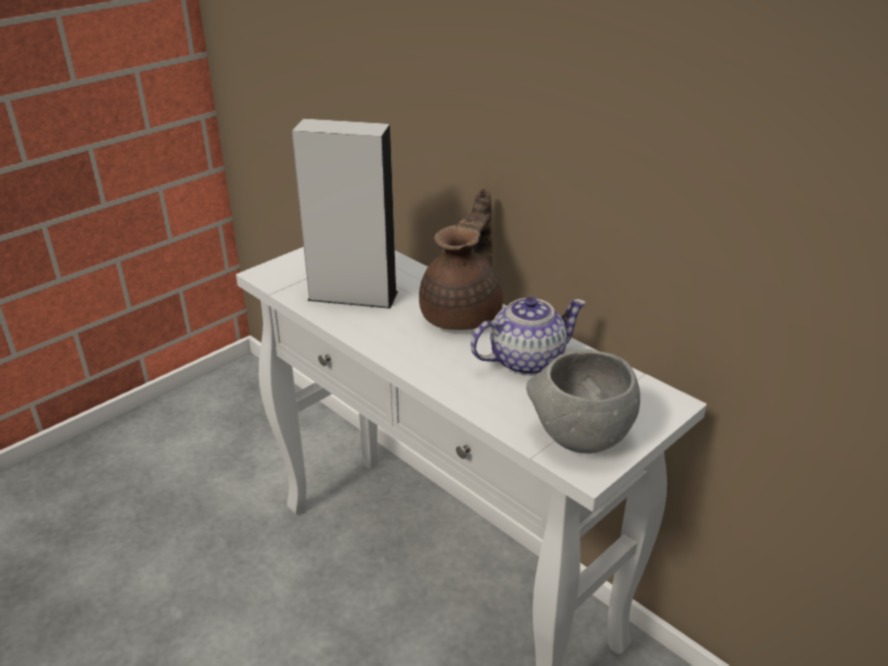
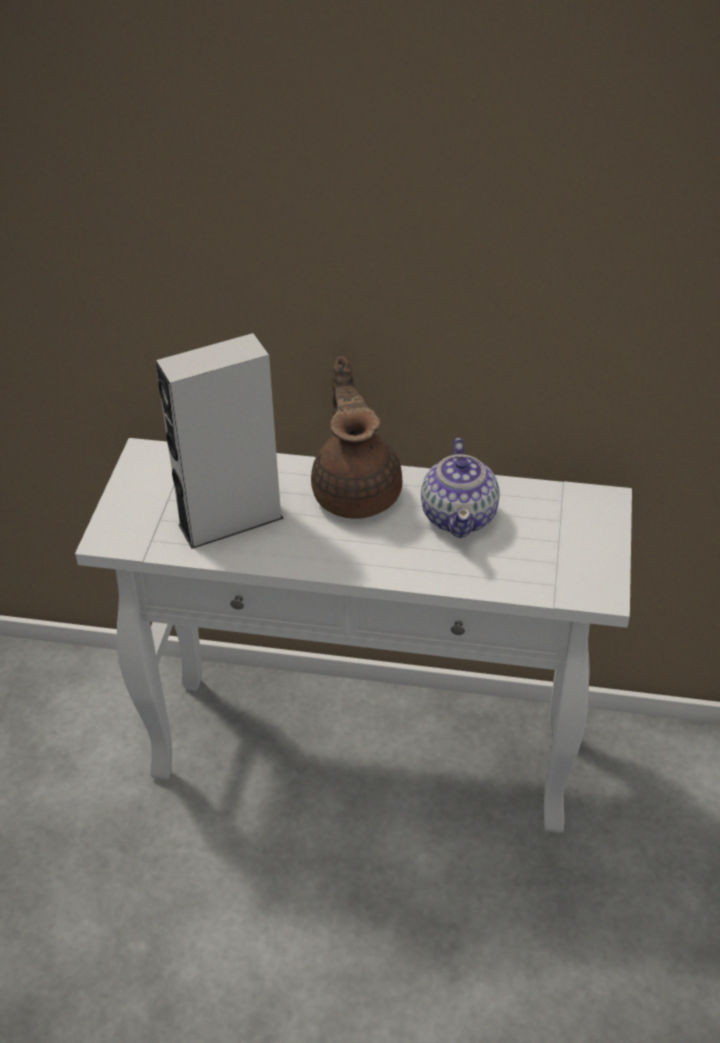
camera: 35 degrees left, 10 degrees up
teapot [471,297,586,375] -> teapot turned 150 degrees clockwise [421,438,500,538]
grey bowl [526,349,640,453] -> none

